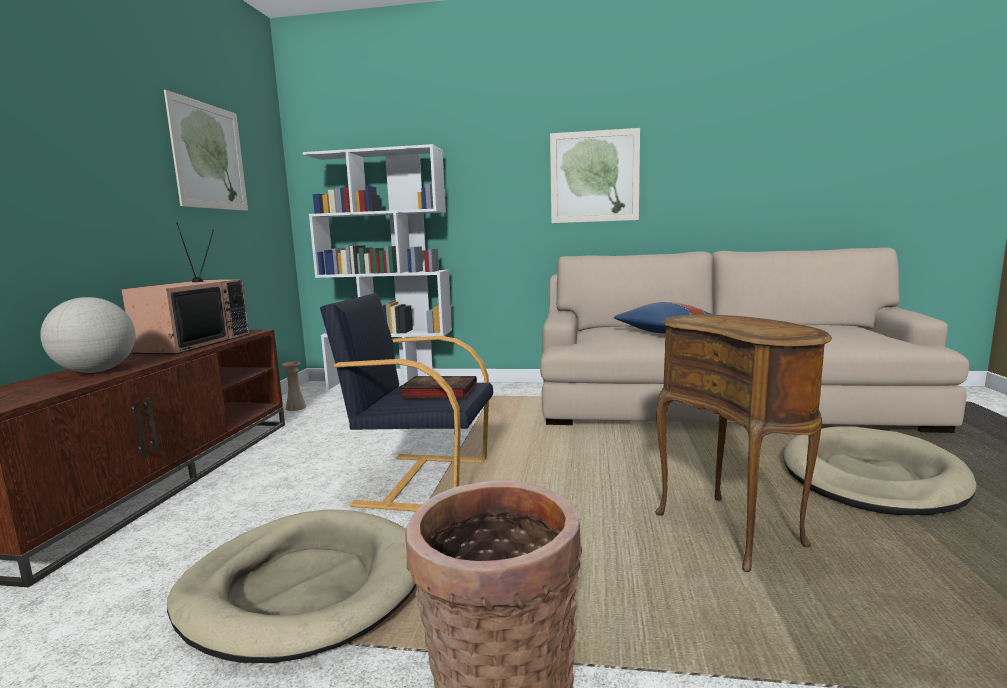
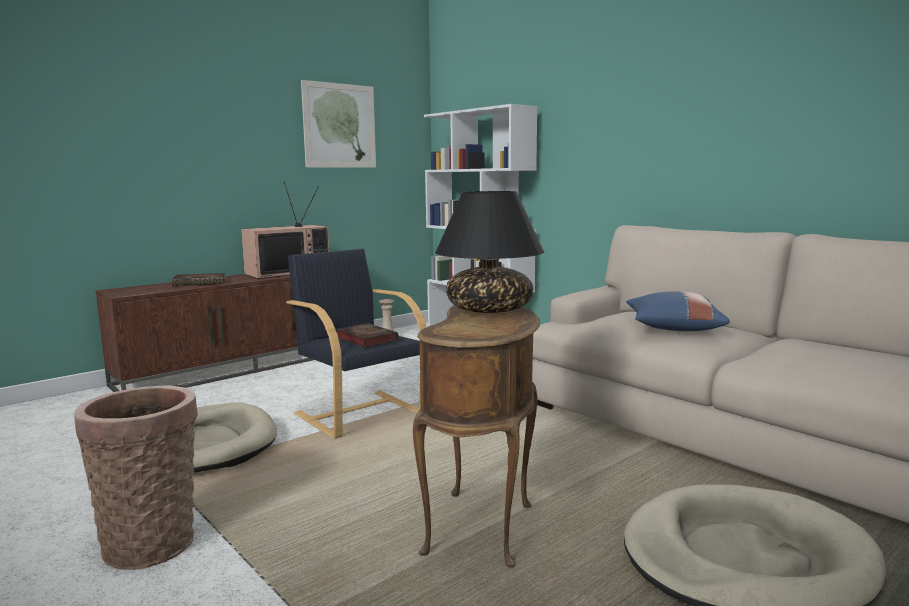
camera: 40 degrees right, 0 degrees up
globe [40,297,136,373] -> book [172,273,225,286]
picture [550,128,640,223] -> none
none -> black table lamp [435,191,544,313]

